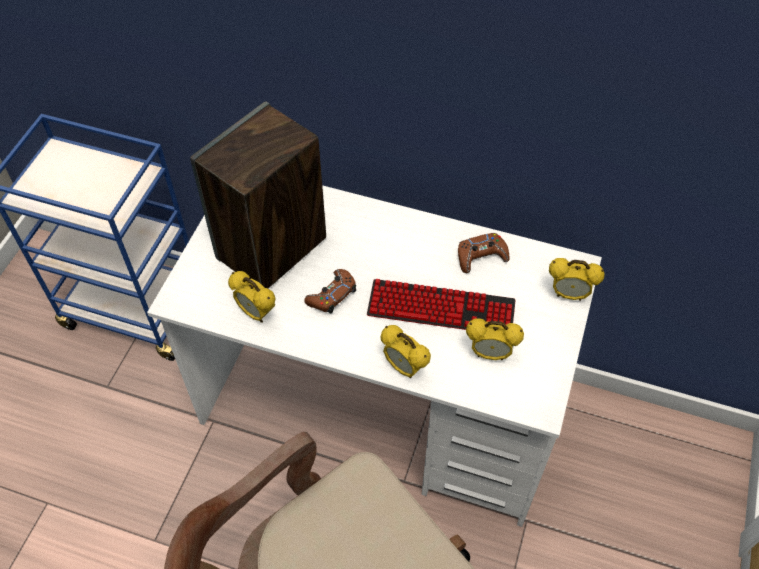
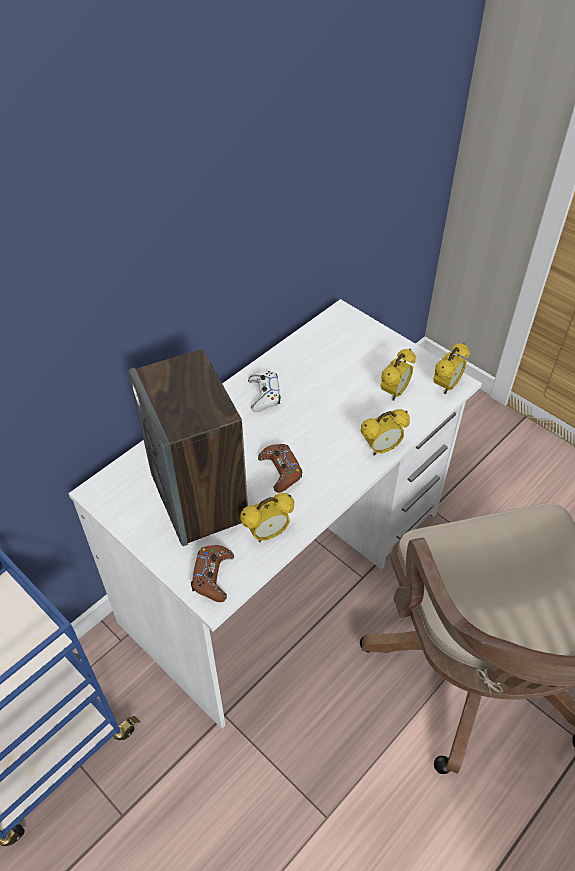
camera: 65 degrees left, 5 degrees down
keyboard [367,279,516,330] -> none
brown game controller [458,233,510,273] -> brown game controller moved to [191,545,234,602]
alarm clock [549,258,605,301] -> alarm clock moved to [433,343,470,394]
none -> white game controller [248,370,281,412]

